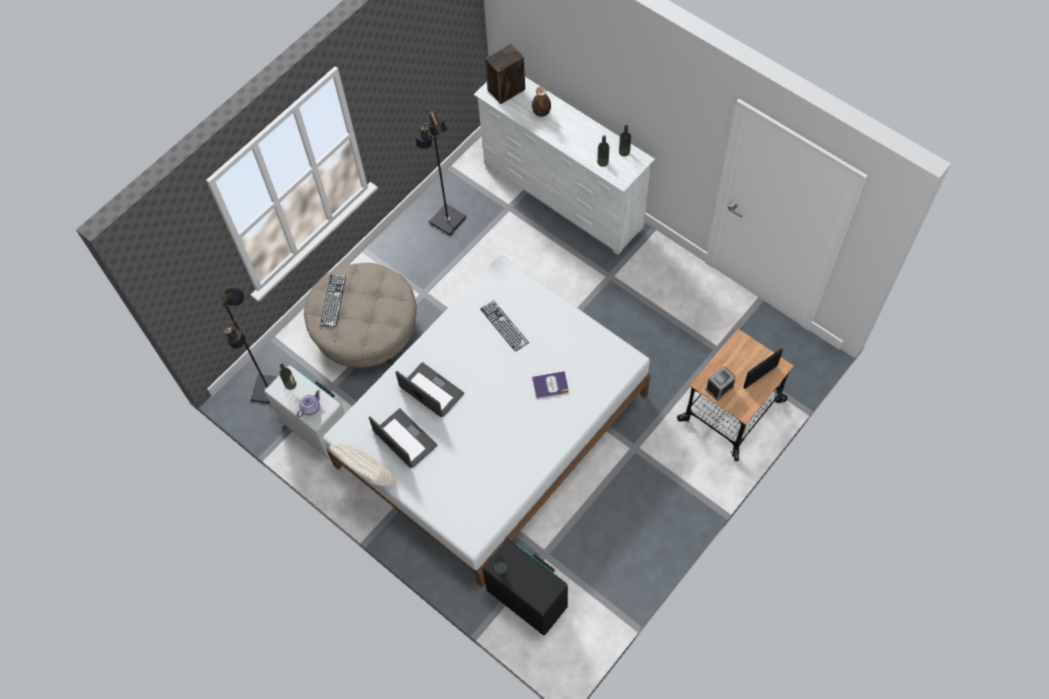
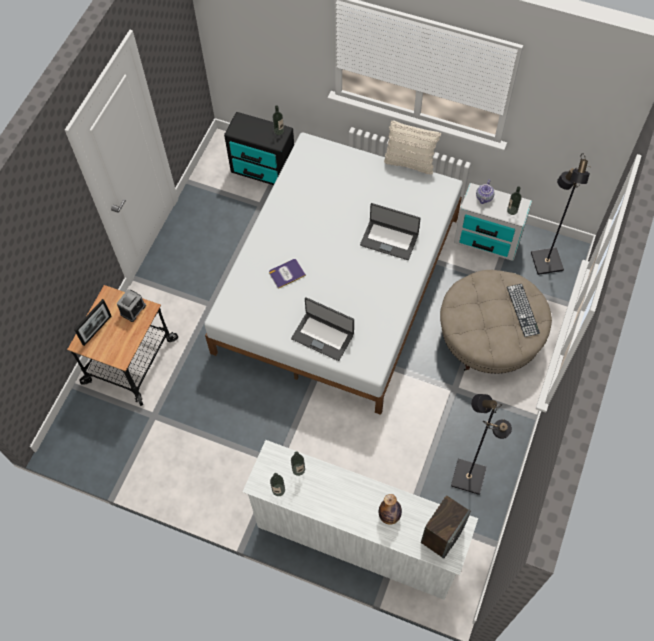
camera: 160 degrees right, 0 degrees up
laptop [369,408,438,468] -> laptop moved to [291,297,354,361]
keyboard [480,300,529,352] -> none

